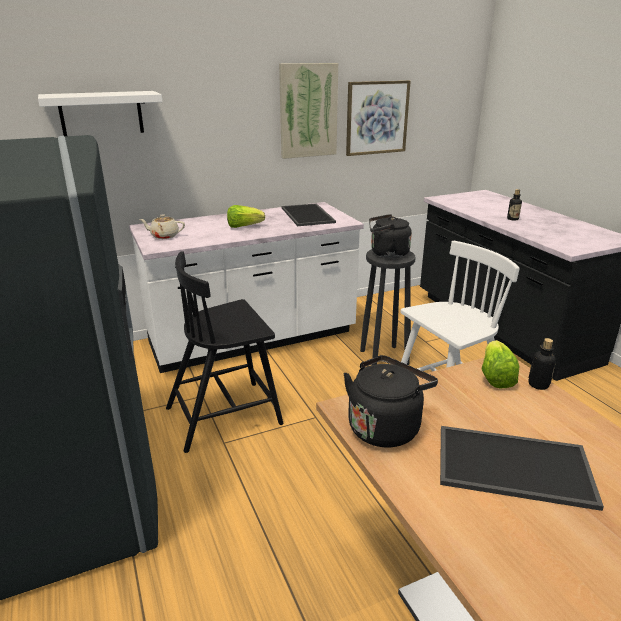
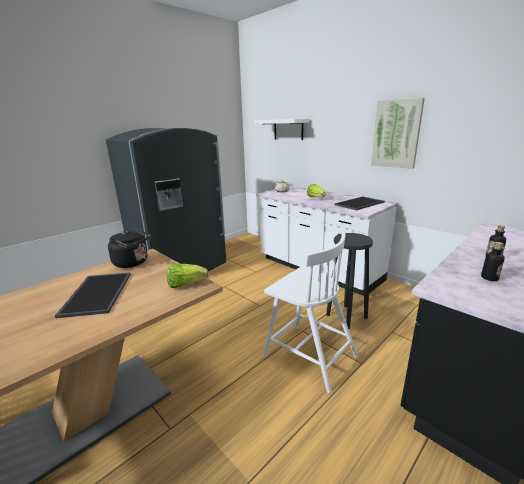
camera: 70 degrees right, 5 degrees down
black chair [166,251,283,453] -> none
picture [346,80,411,156] -> none
black kettle [369,214,412,258] -> none
bottle [528,338,556,390] -> bottle moved to [481,242,505,281]

